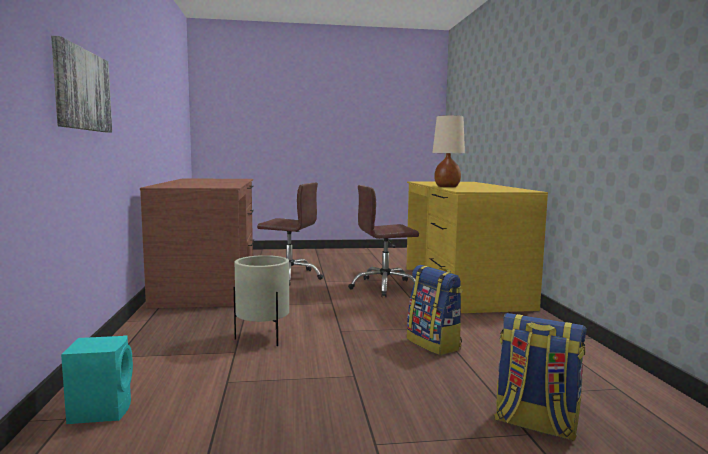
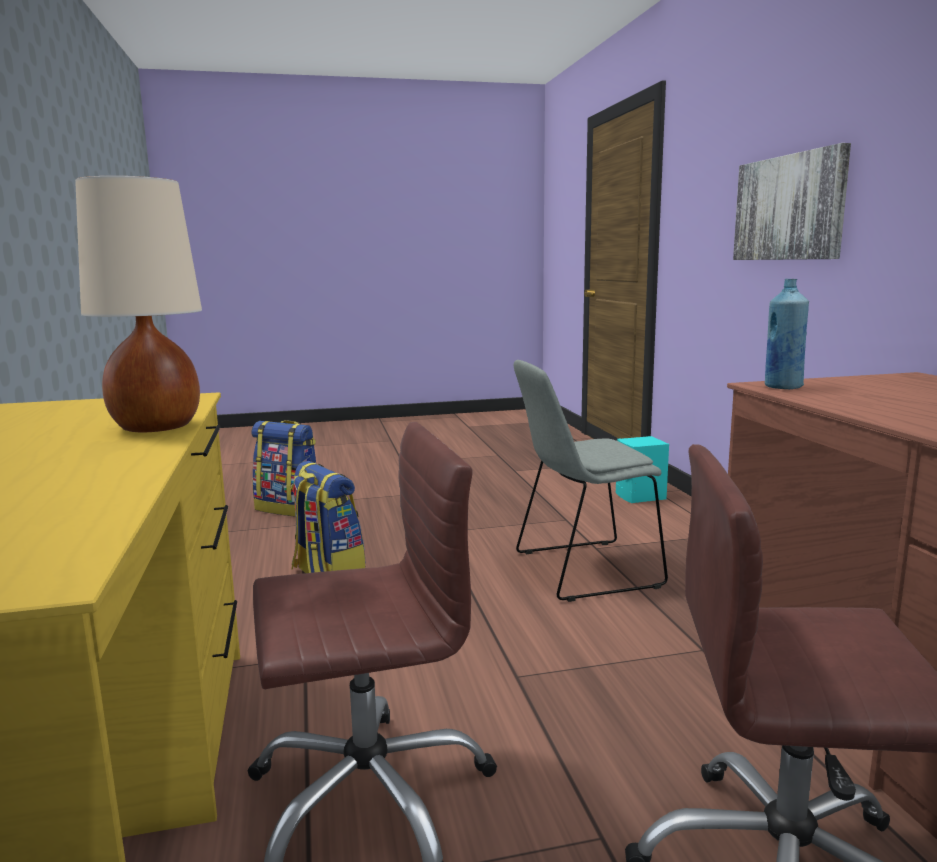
camera: 175 degrees right, 5 degrees up
beige planter [234,255,289,346] -> grey chair [514,360,668,602]
none -> blue bottle [765,279,809,389]

